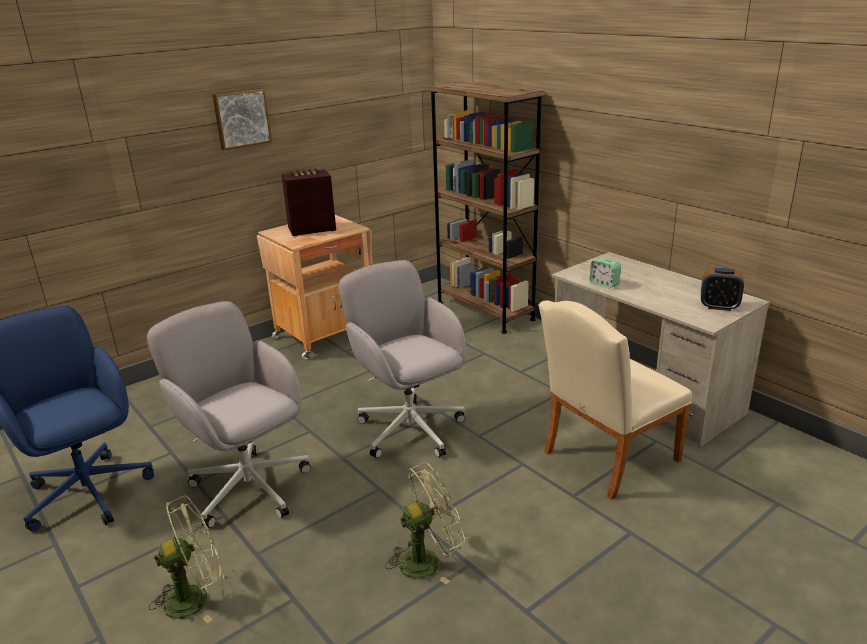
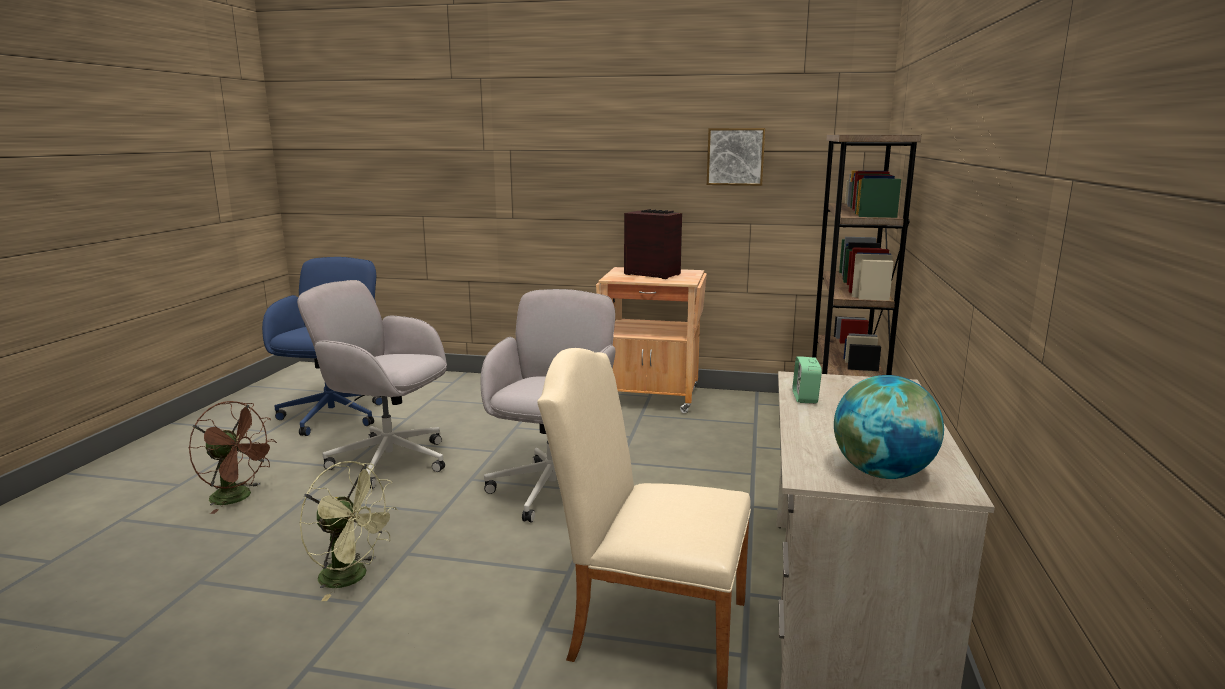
camera: 50 degrees right, 10 degrees down
grey office chair [147,301,311,528] -> grey office chair turned 75 degrees counterclockwise [297,280,447,489]
green fan [149,496,225,623] -> brown fan [189,401,277,514]
picture [212,88,272,150] -> picture moved to [707,128,765,186]
alarm clock [701,268,744,311] -> globe [834,375,944,479]

